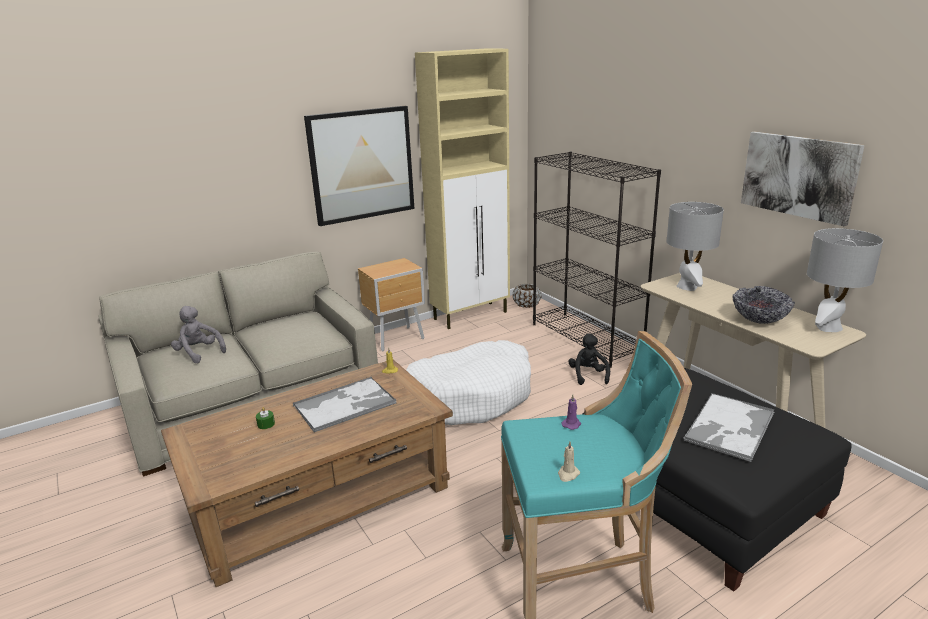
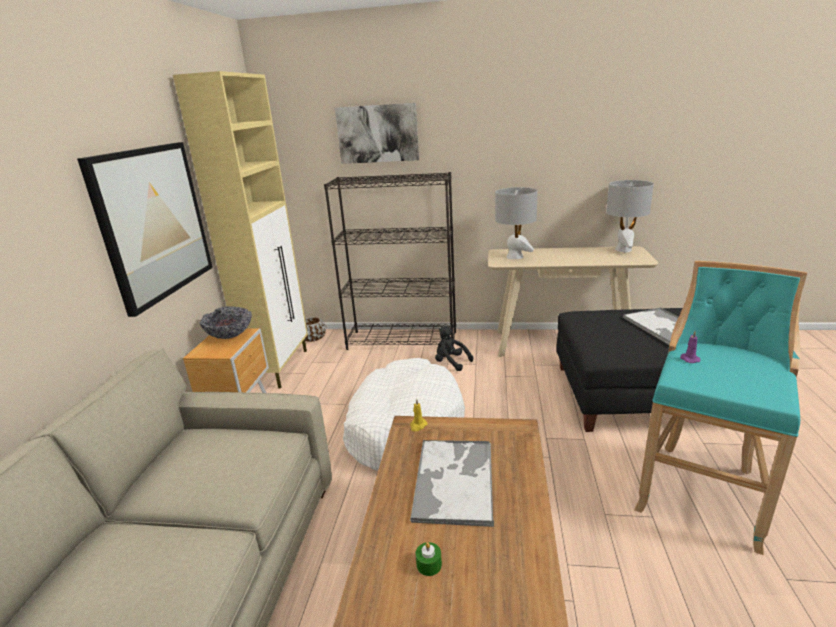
camera: 50 degrees left, 0 degrees up
grey plush toy [171,306,226,363] -> none
beige candle [558,441,580,482] -> none
bowl [733,286,795,324] -> bowl moved to [199,306,252,339]
picture [741,132,865,226] -> picture moved to [335,103,419,164]

